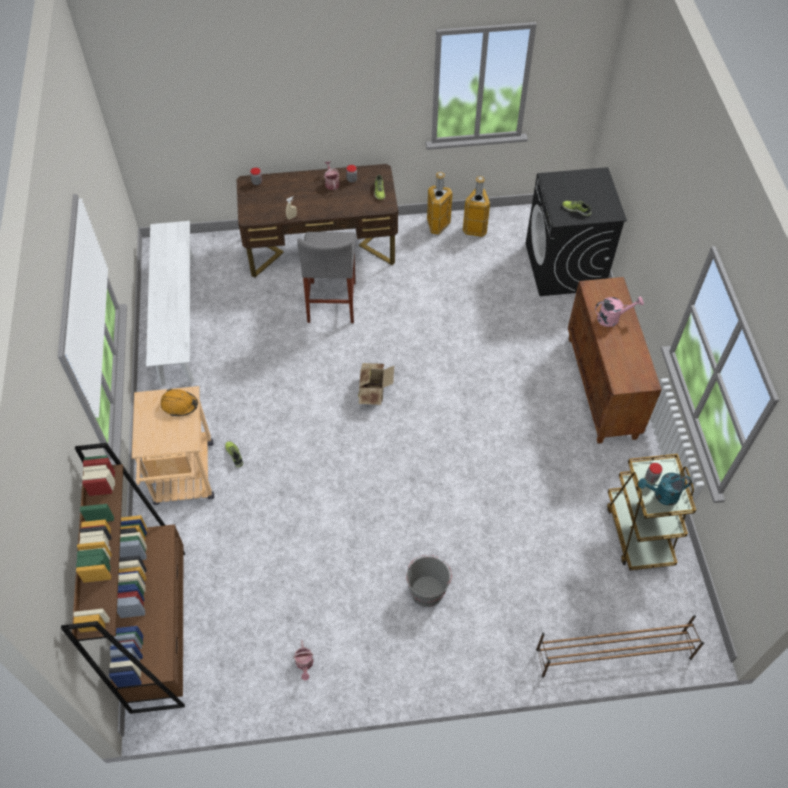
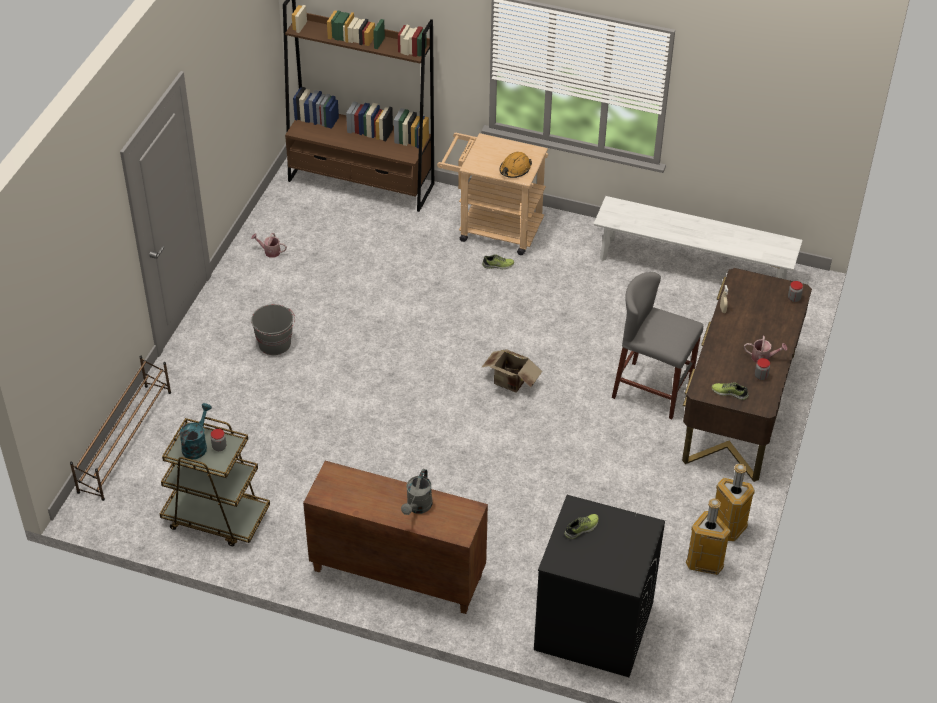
camera: 115 degrees right, 10 degrees down
pink watering can [595,296,644,327] -> grey watering can [401,469,433,515]

